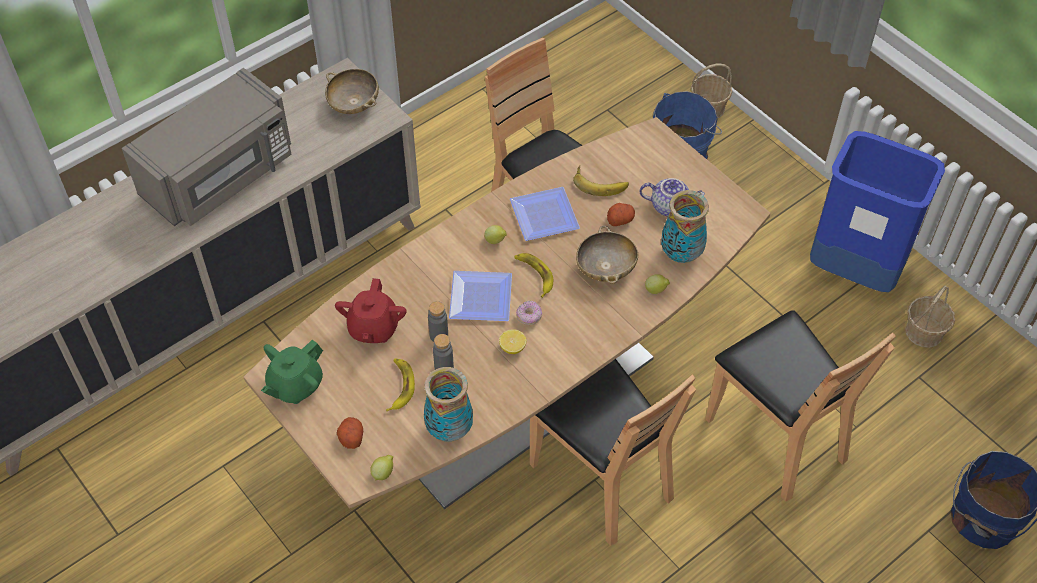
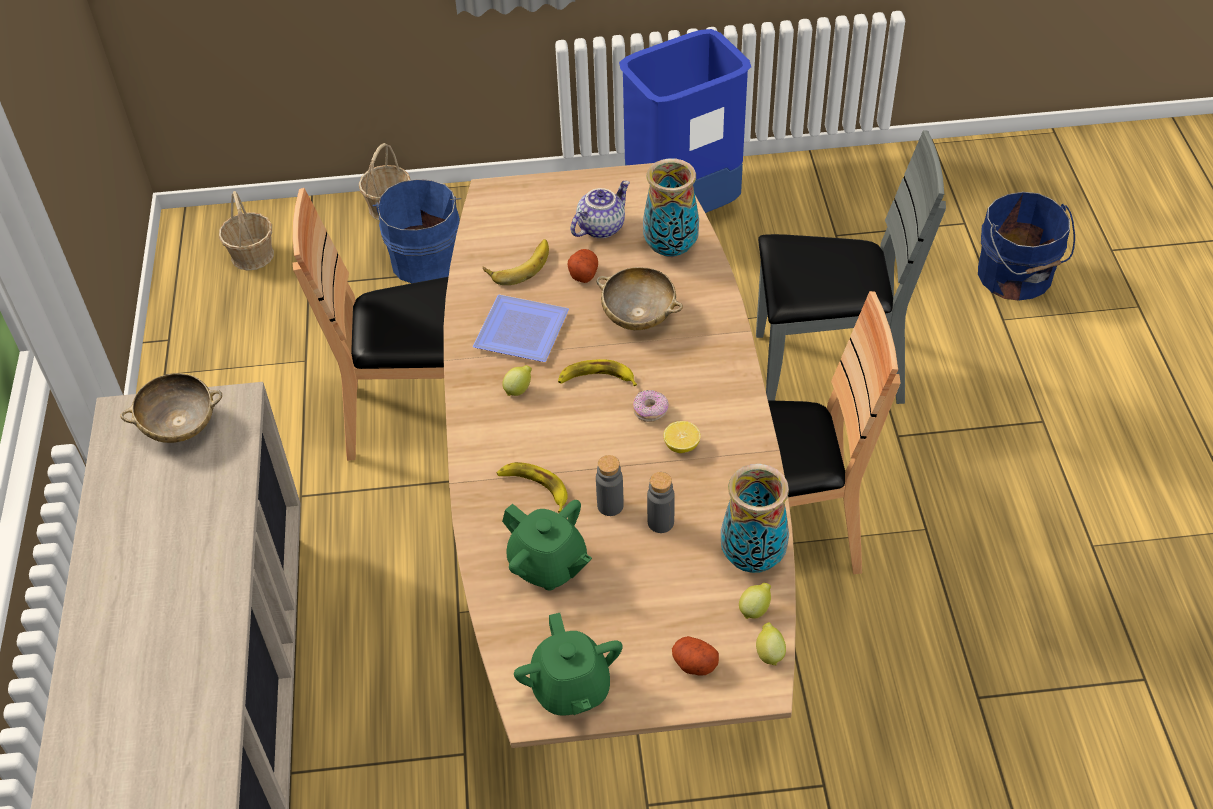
camera: 55 degrees left, 5 degrees down
grey microwave [122,68,291,226] -> none
red teapot [335,278,407,343] -> green teapot [502,500,592,590]
banana [386,358,415,411] -> banana moved to [497,462,568,513]
plate [449,271,512,321] -> none
lemon [645,274,670,294] -> lemon moved to [739,583,771,619]
brown chair [705,310,896,502] -> grey chair [756,130,946,404]
basket [905,286,955,348] -> basket moved to [219,191,274,271]

